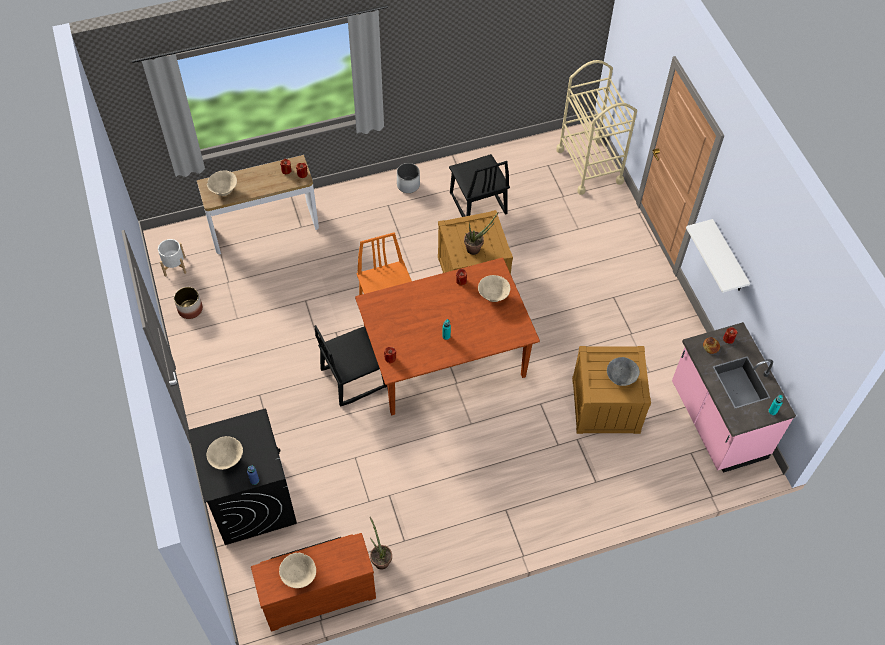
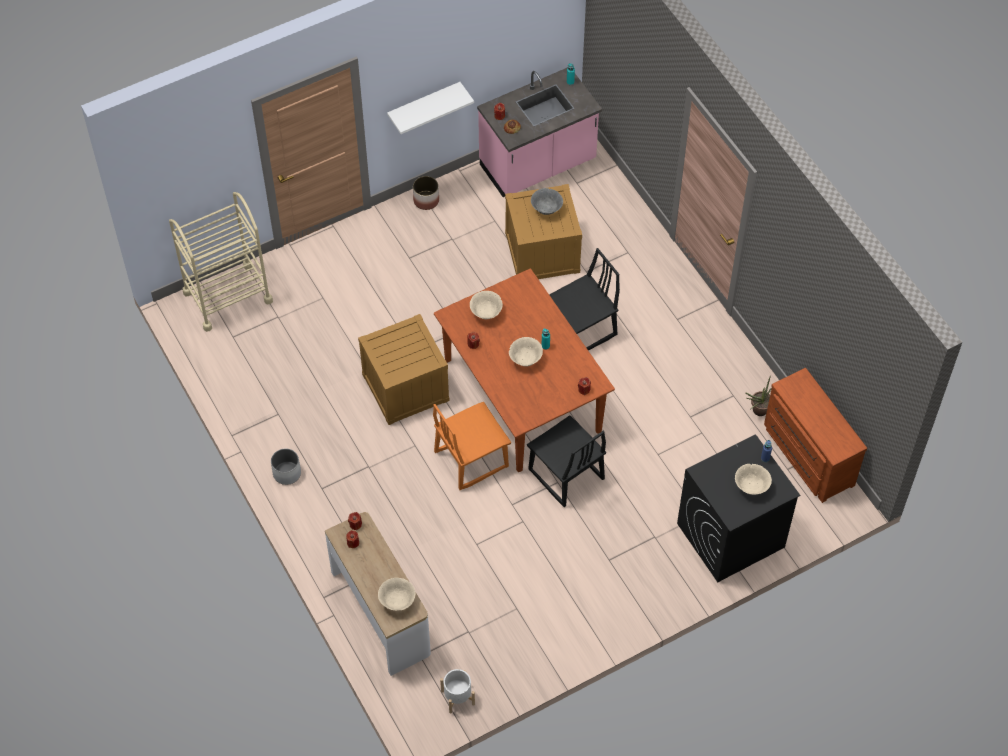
camera: 100 degrees left, 0 degrees up
planter [174,287,203,319] -> planter moved to [413,176,439,210]
beige bowl [279,553,316,588] -> beige bowl moved to [509,337,543,367]
black chair [449,154,510,217] -> black chair moved to [550,248,620,351]
potted plant [464,211,499,255] -> none

